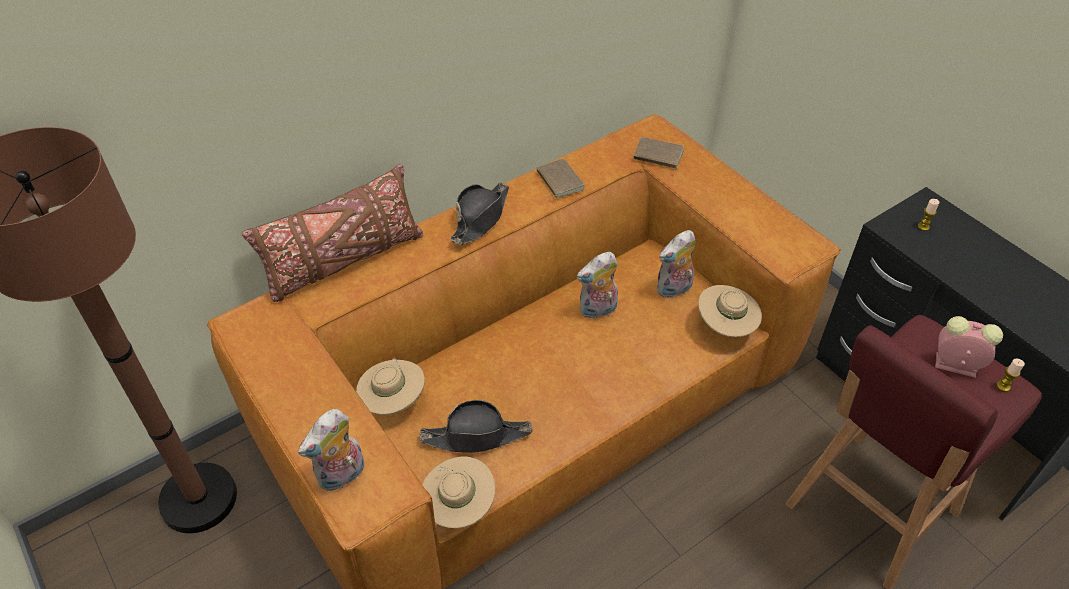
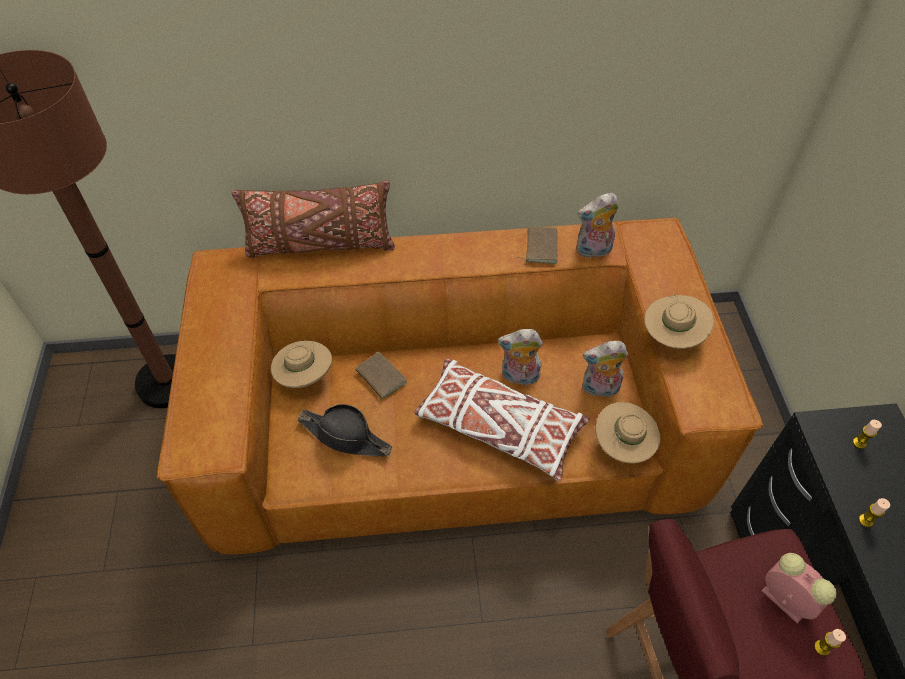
camera: 30 degrees right, 5 degrees up
plush toy [298,409,365,491] -> plush toy moved to [576,193,619,259]
beige hat [422,456,495,528] -> beige hat moved to [644,294,714,349]
black hat [450,183,509,245] -> none
brown book [633,137,684,172] -> brown book moved to [355,352,407,403]
none -> white pillow [414,359,590,481]
none -> candle [859,498,890,527]

